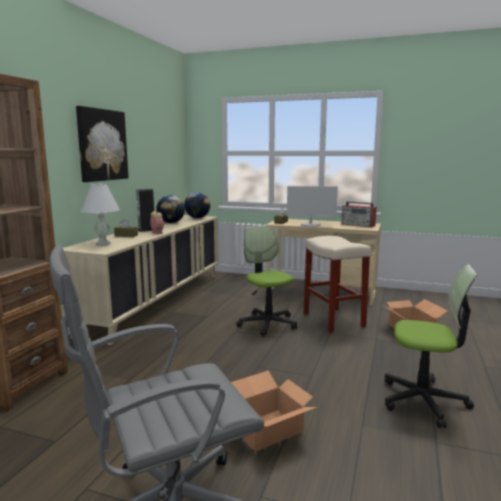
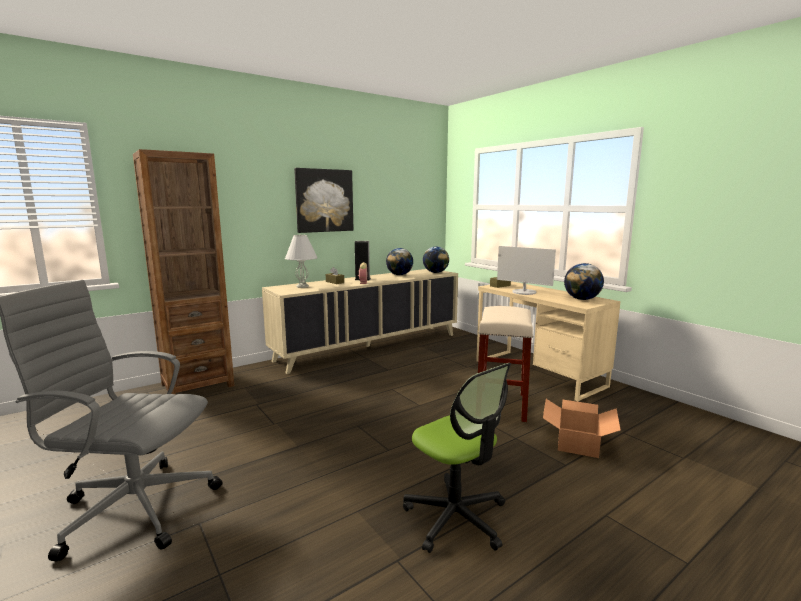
camera: 35 degrees right, 0 degrees up
cardboard box [231,371,317,452] -> none
office chair [236,226,297,336] -> none
radio [341,201,377,227] -> globe [564,263,604,300]

